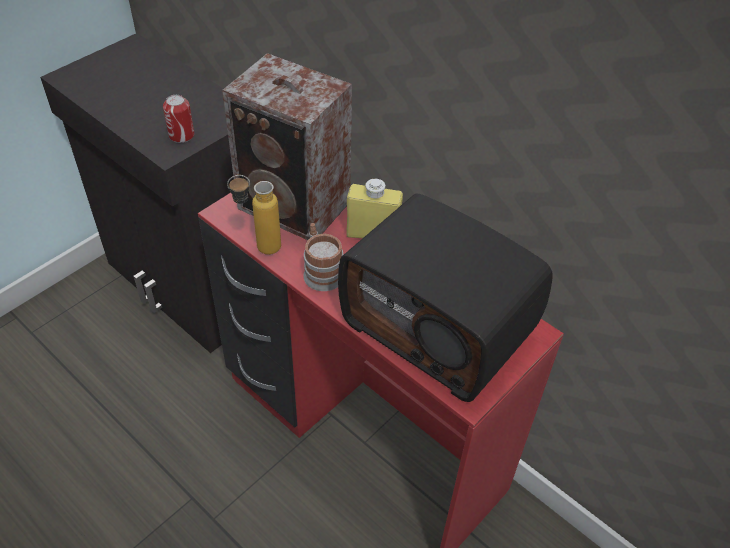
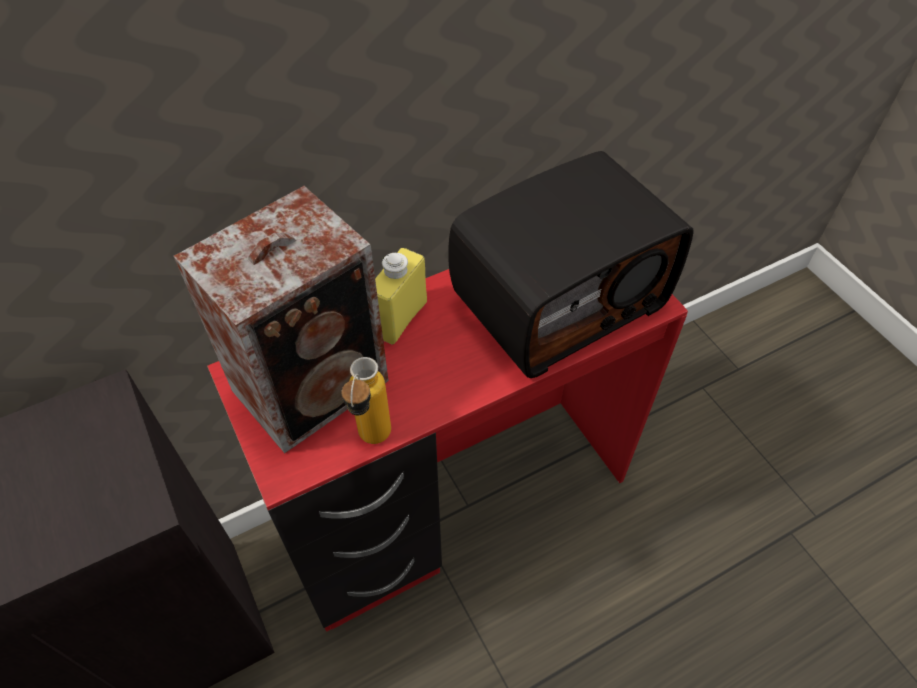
camera: 70 degrees left, 5 degrees up
can [163,95,194,143] -> none
mug [303,223,343,291] -> none

